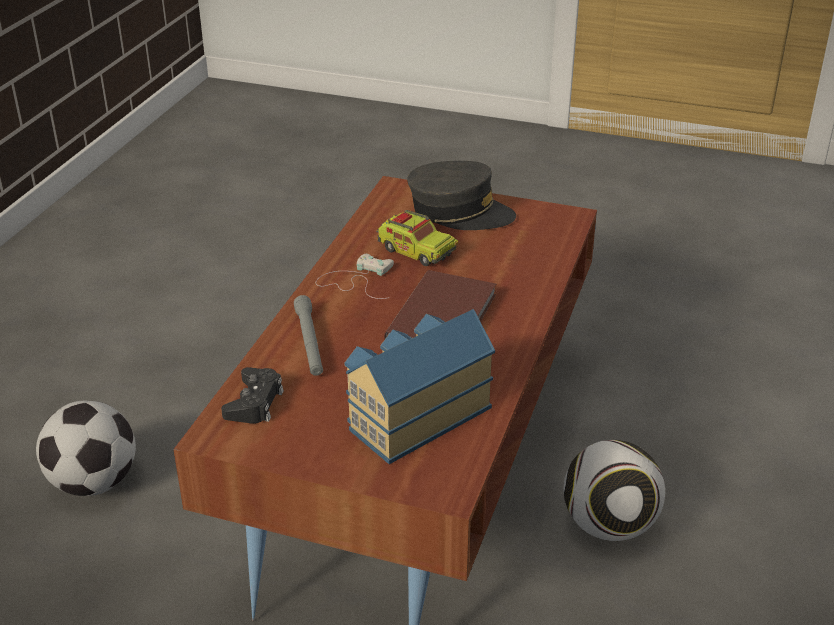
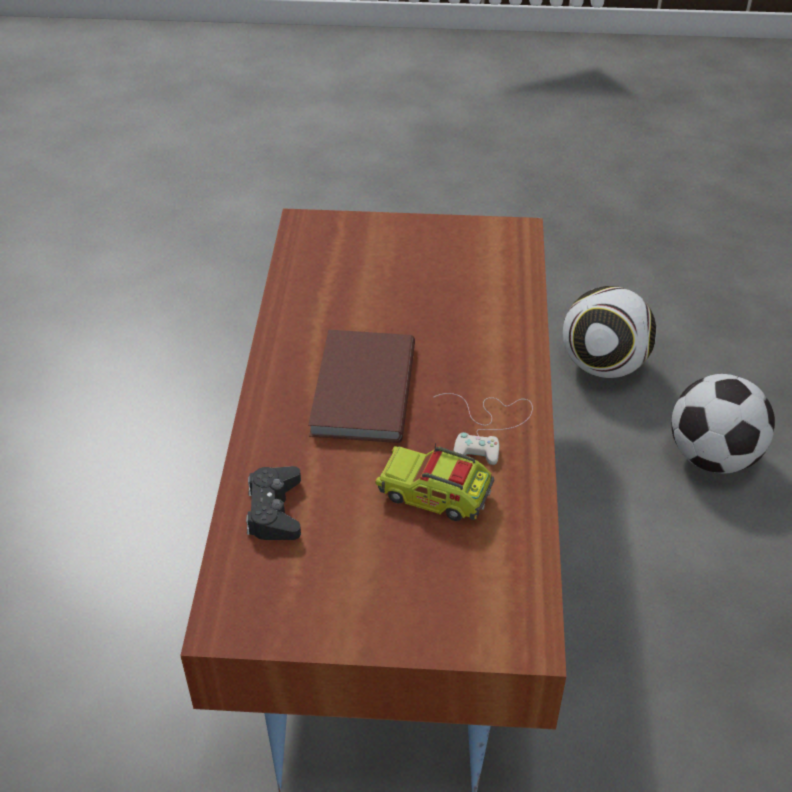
camera: 165 degrees right, 10 degrees up
black game controller [221,367,284,424] -> black game controller moved to [246,466,301,540]
grey flashlight [294,295,323,376] -> none
toy house [344,309,495,464] -> none
grey cap [407,161,516,230] -> none
football [563,440,665,541] -> football moved to [563,286,657,378]

